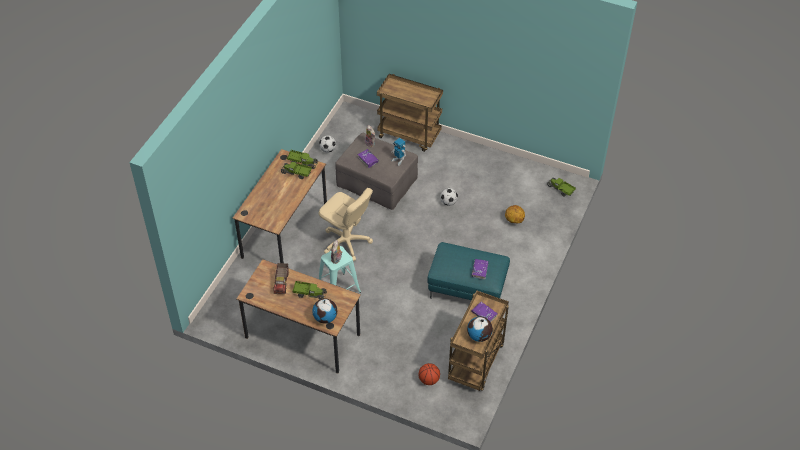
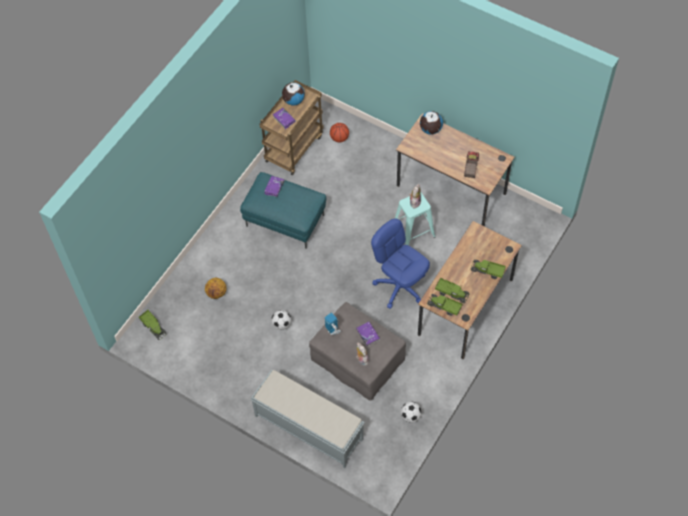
camera: 170 degrees left, 10 degrees up
toy truck [293,281,327,300] -> toy truck moved to [471,260,506,279]
beige office chair [319,188,373,261] -> blue office chair [371,219,430,309]
brown cart [377,74,443,152] -> grey bench [250,370,365,468]

